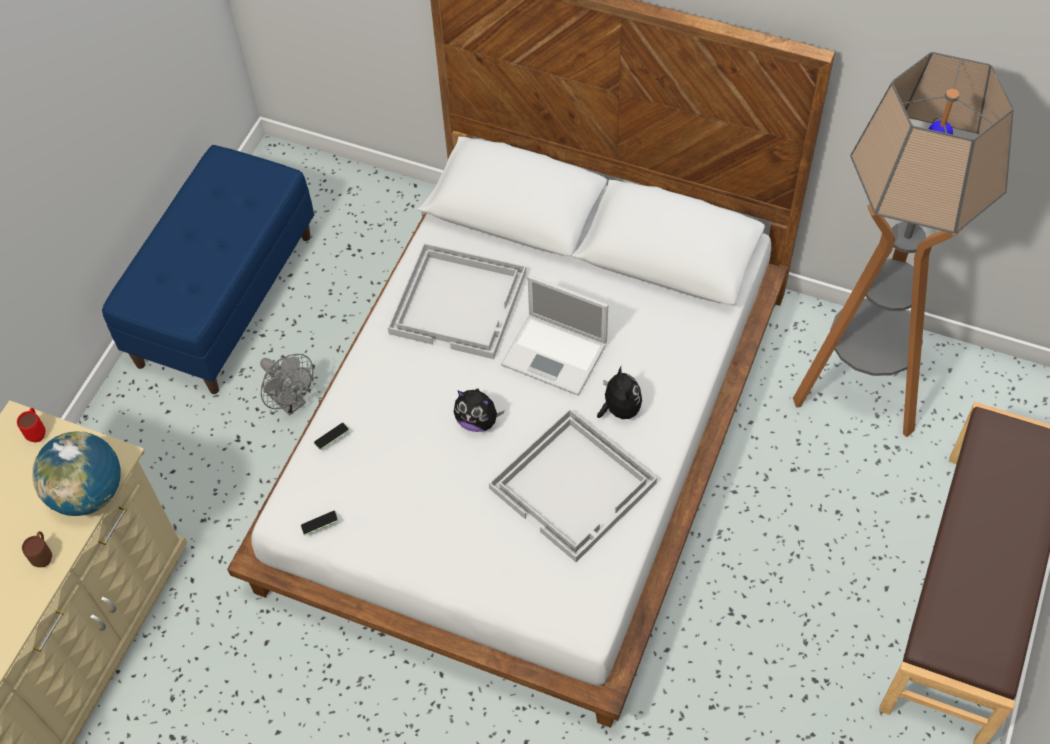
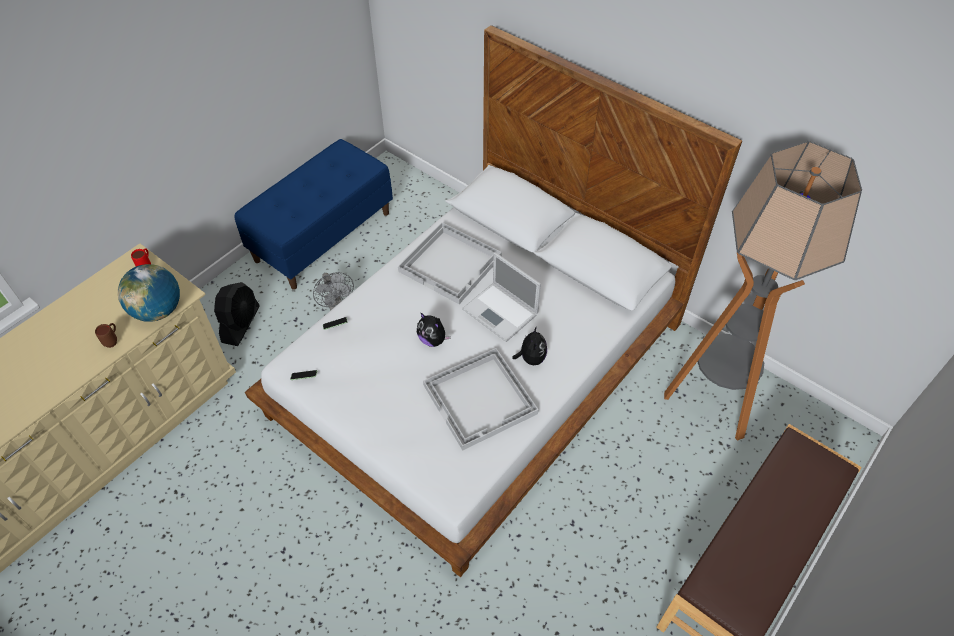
camera: 15 degrees right, 5 degrees down
none -> black fan [214,282,260,346]

